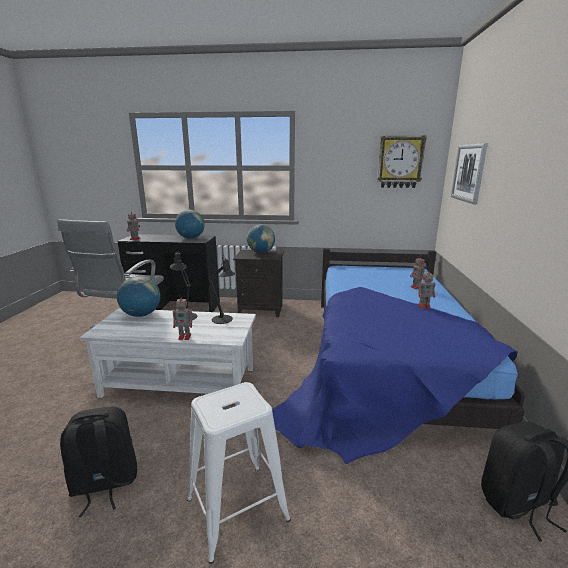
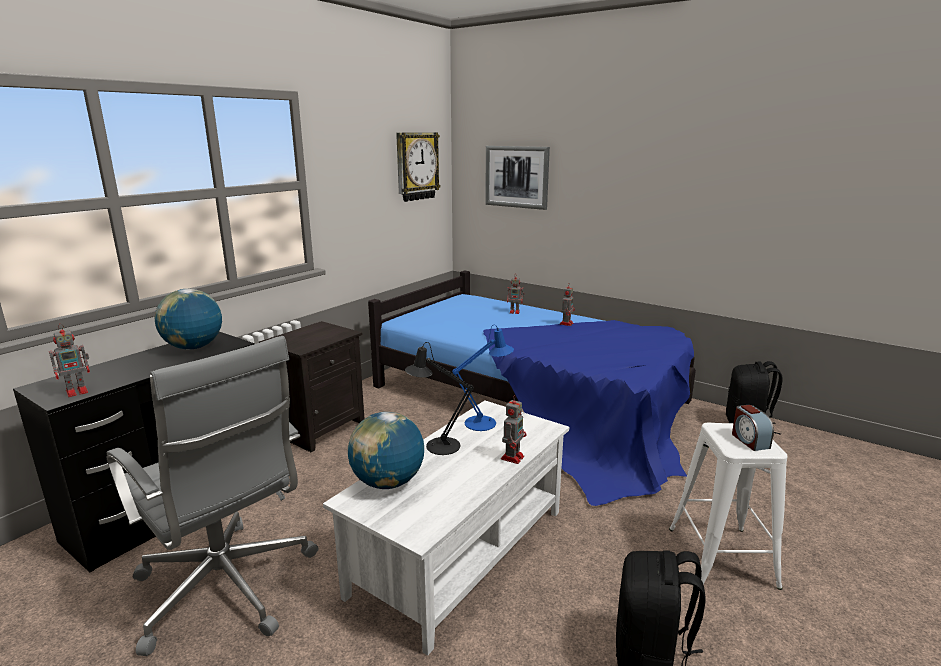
camera: 60 degrees left, 0 degrees up
black table lamp [208,255,236,324] -> blue table lamp [452,325,514,431]
globe [247,224,275,253] -> none
none -> alarm clock [732,405,774,451]

